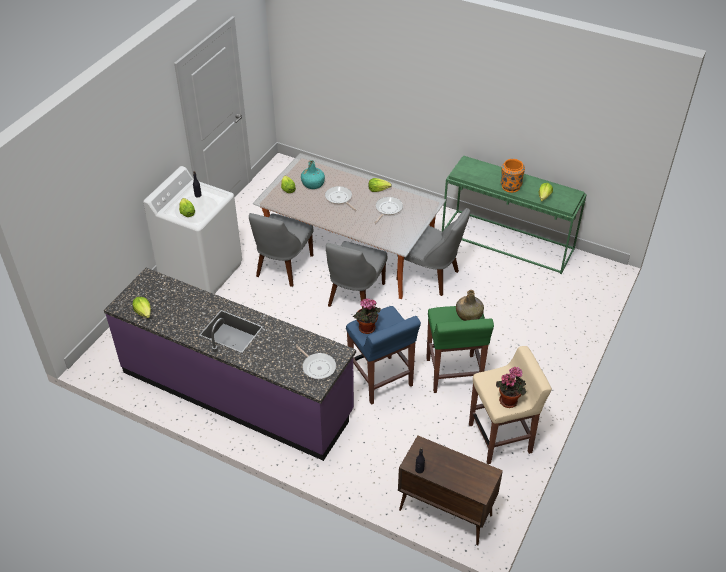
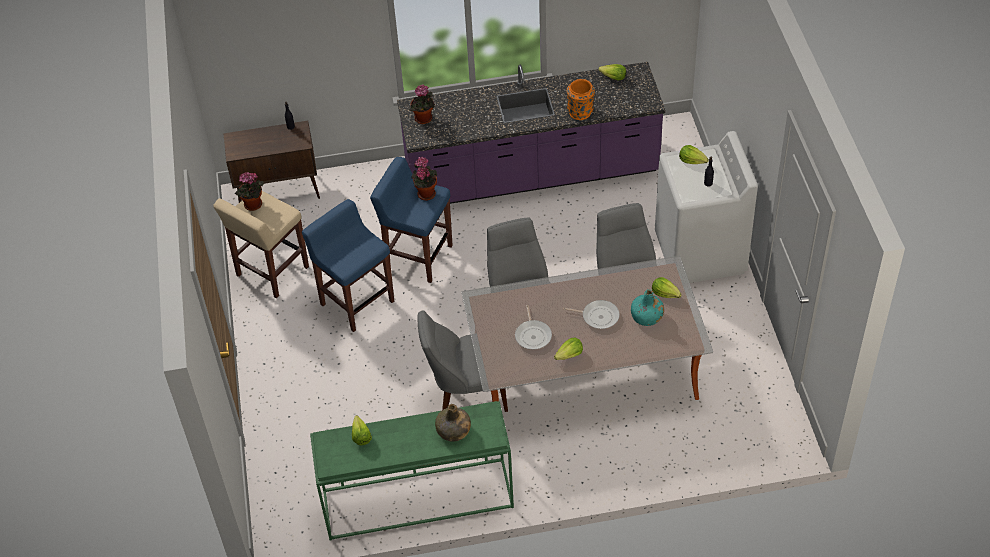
camera: 145 degrees right, 5 degrees up
frying pan [296,346,336,379] -> potted plant [409,85,435,124]
green stool [426,306,494,393] -> blue stool [302,199,394,332]
green bottle [456,290,484,321] -> green bottle moved to [435,404,471,442]
orange vase [501,159,525,193] -> orange vase moved to [567,79,595,120]

